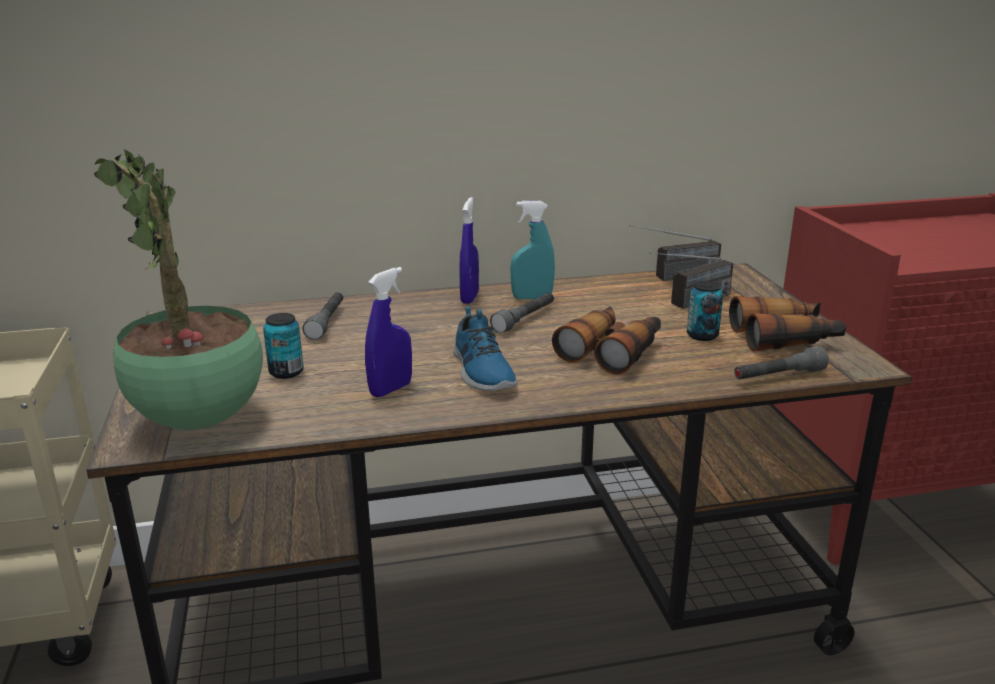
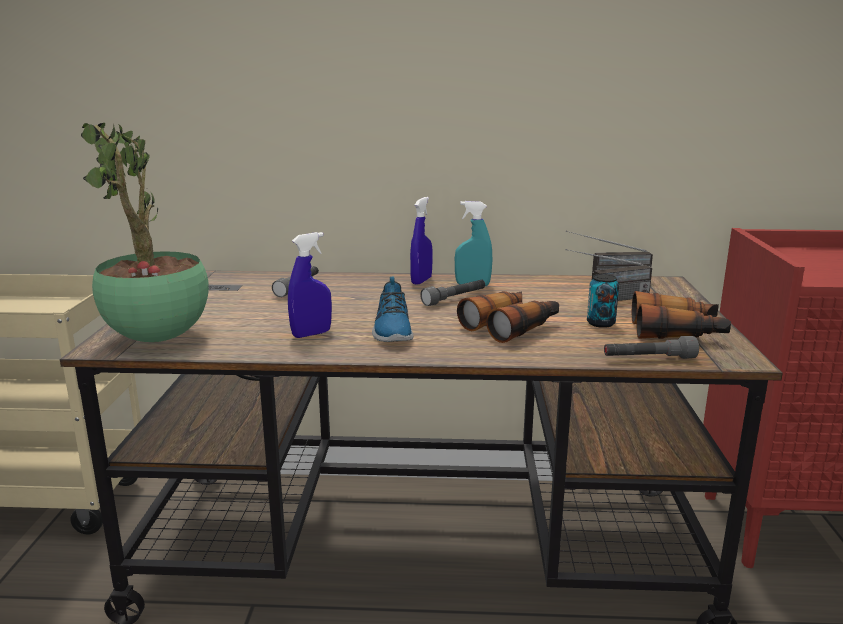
camera: 15 degrees right, 5 degrees down
can [263,313,304,379] -> none

